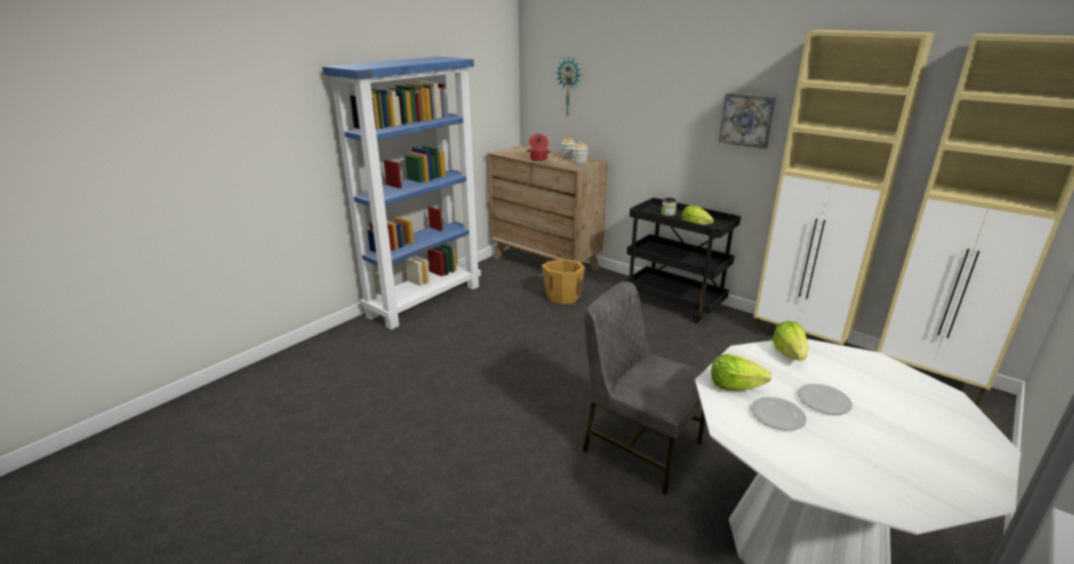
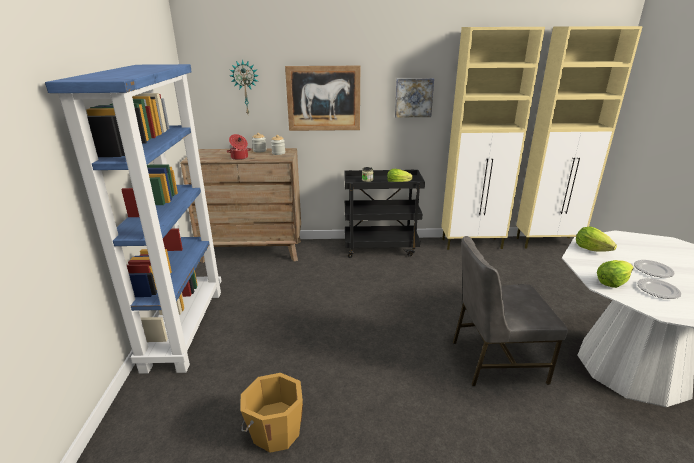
camera: 40 degrees left, 0 degrees up
orange bucket [539,259,585,305] -> orange bucket moved to [240,373,303,453]
none -> picture [285,66,360,131]

